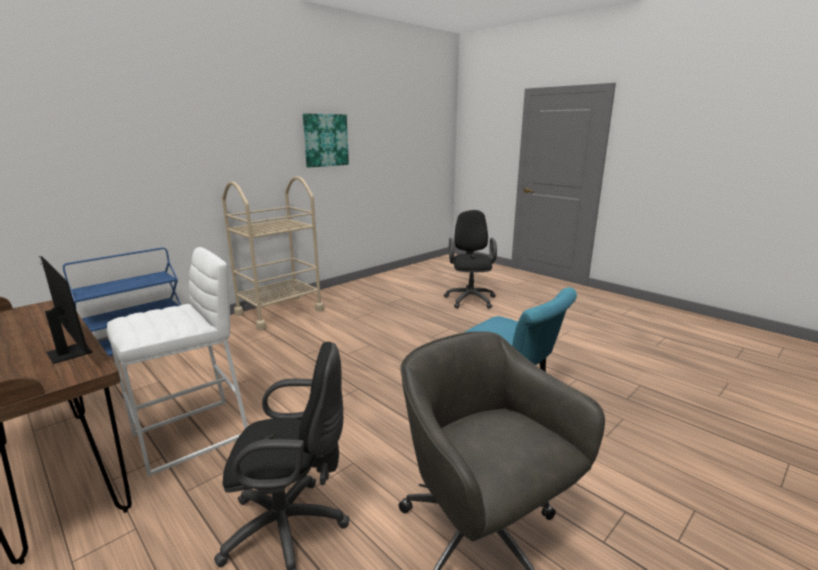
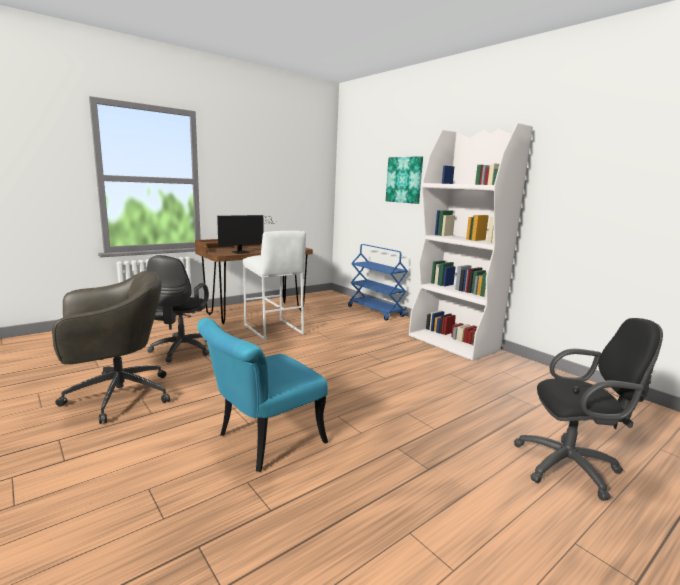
camera: 95 degrees right, 5 degrees down
beige cart [222,176,324,330] -> white bookcase [409,123,533,361]
picture [303,114,349,168] -> picture moved to [386,156,423,204]

